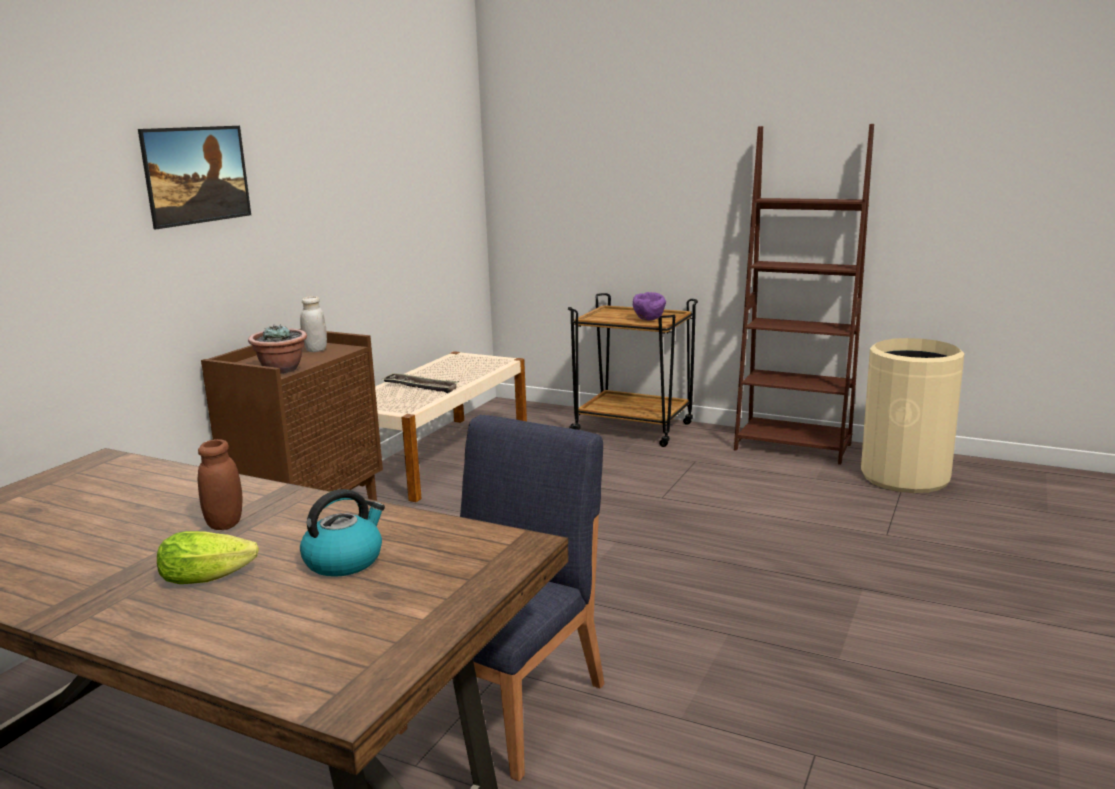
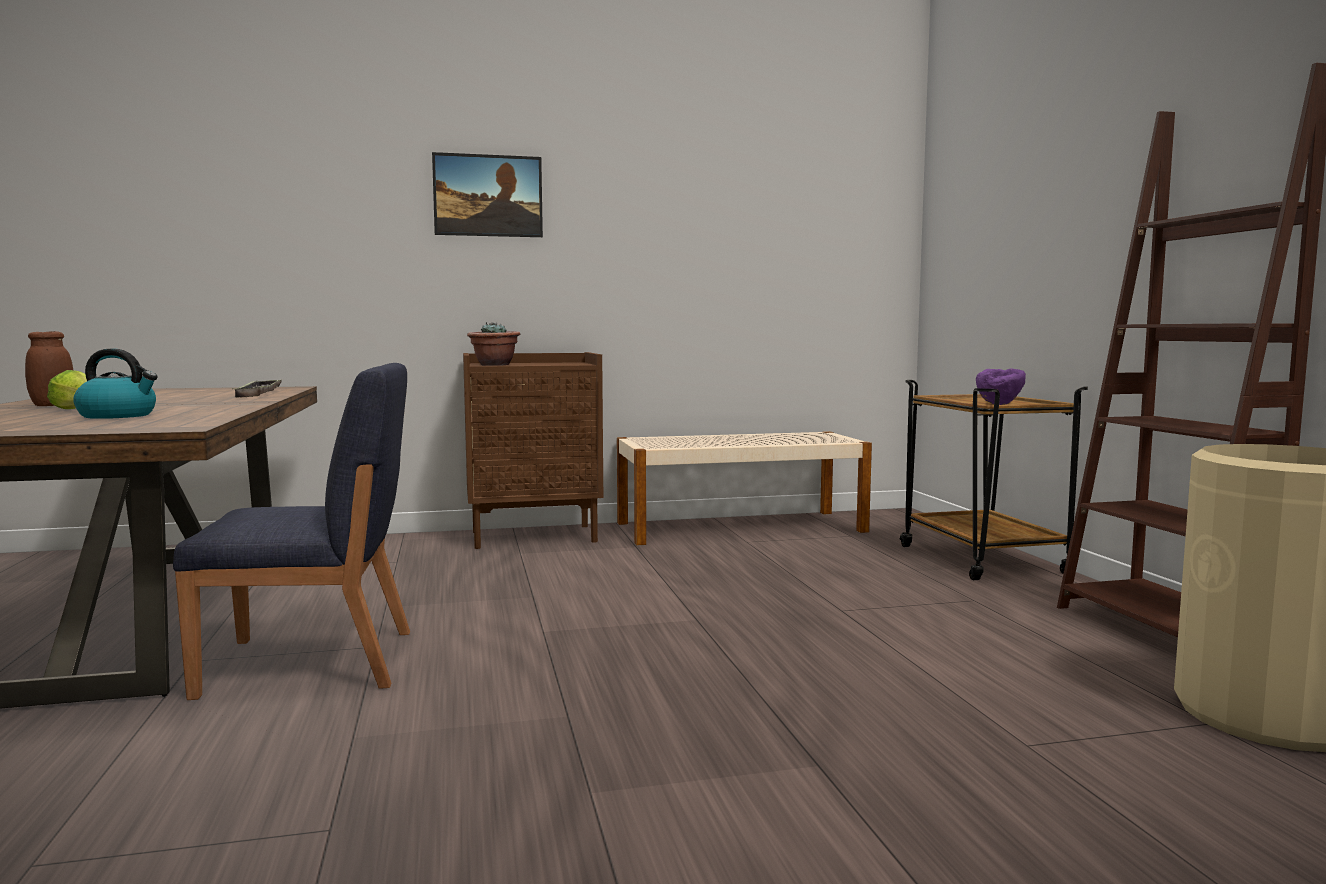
camera: 50 degrees right, 10 degrees down
brown jar [198,439,242,530] -> brown jar moved to [25,331,73,406]
white jar [300,296,327,352] -> none
tray [383,373,458,393] -> tray moved to [232,380,282,397]

